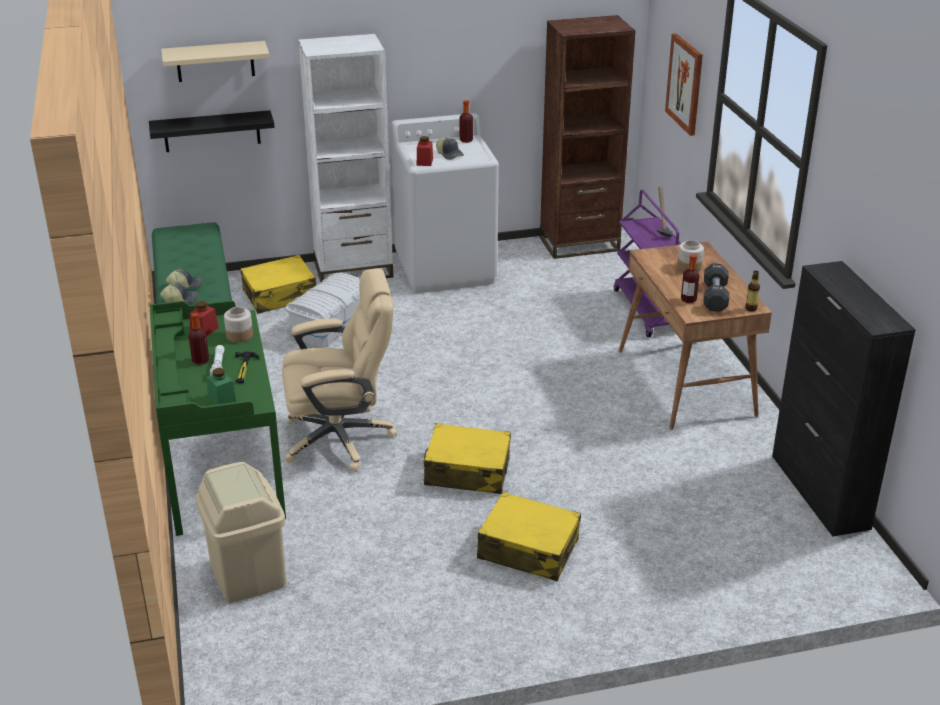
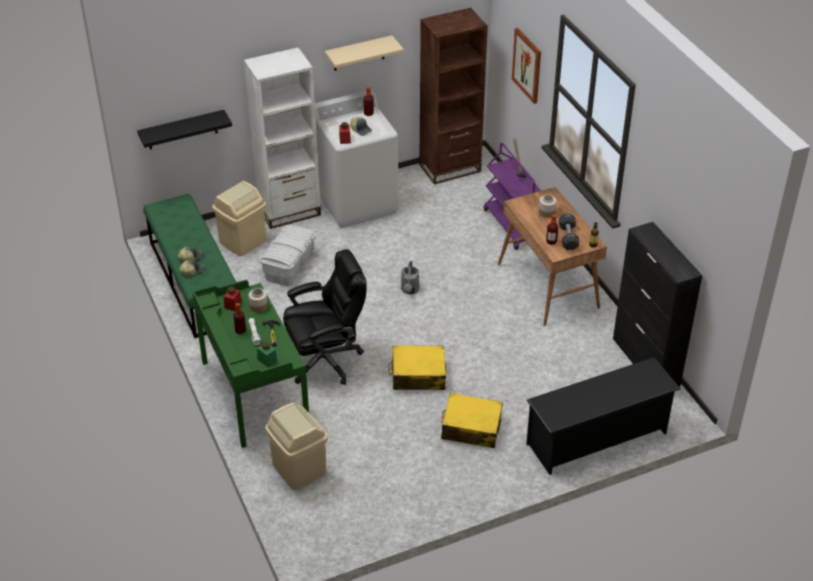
camera: 10 degrees left, 10 degrees up
beige shelf [161,41,270,82] -> beige shelf moved to [325,35,404,71]
yellow suitcase [240,255,316,314] -> beige trash can [212,181,266,256]
beige office chair [282,268,397,472] -> black office chair [283,249,367,385]
none -> grey watering can [401,261,420,294]
none -> black shoe rack [526,357,680,475]

